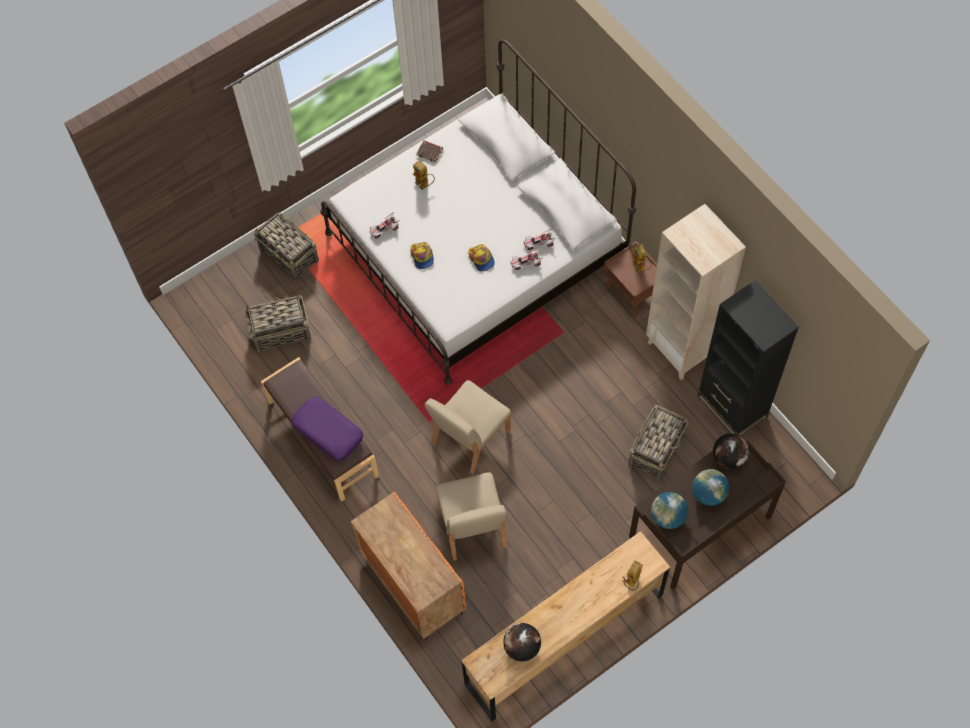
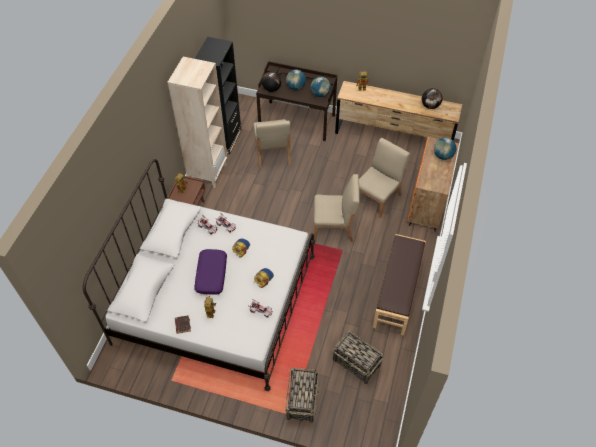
camera: 130 degrees left, 10 degrees down
purple pillow [291,397,363,461] -> purple pillow moved to [194,249,227,295]
basket [628,405,688,481] -> beige chair [253,119,291,168]
none -> globe [434,137,457,160]

